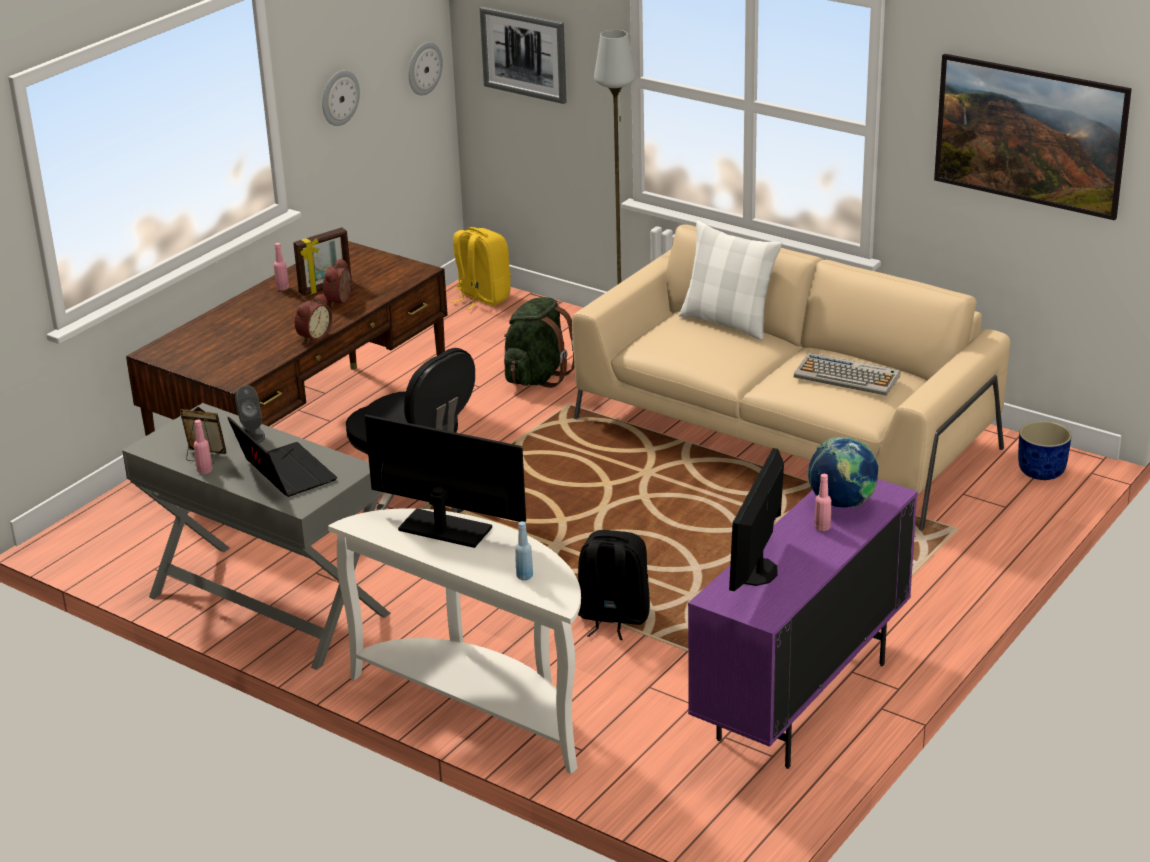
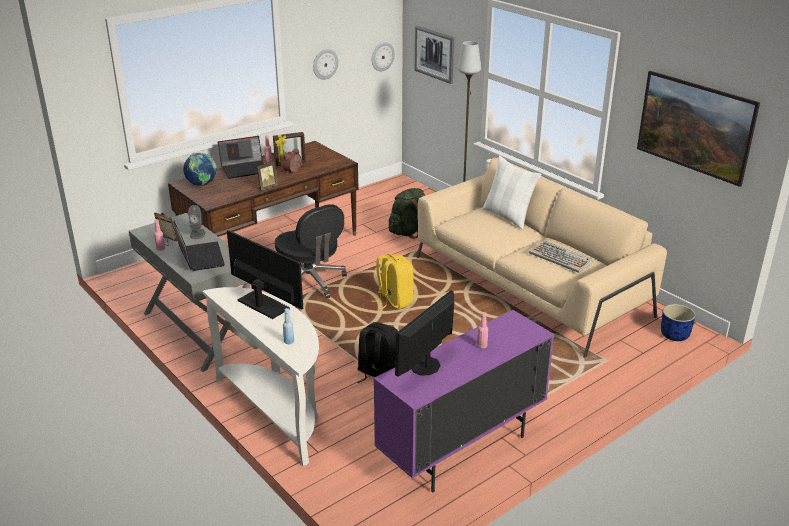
camera: 15 degrees right, 0 degrees up
alarm clock [295,294,332,344] -> picture frame [257,161,278,191]
yellow backpack [451,227,511,310] -> yellow backpack moved to [372,254,414,310]
globe [808,437,879,507] -> globe moved to [183,153,217,186]
none -> laptop [218,136,264,179]

